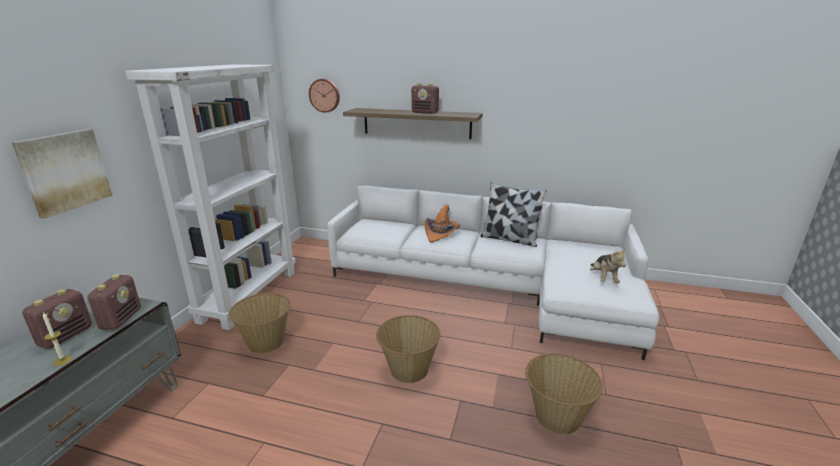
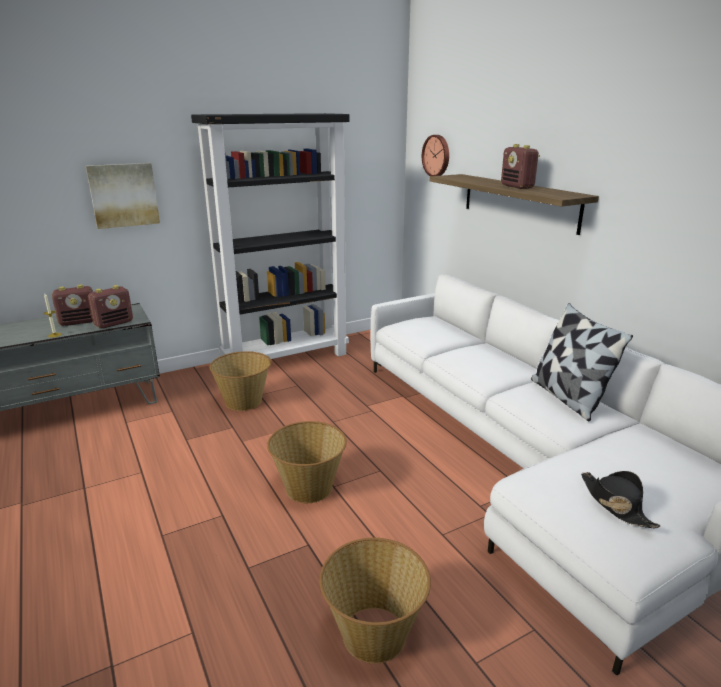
camera: 45 degrees right, 0 degrees up
white bookcase [125,64,296,330] -> black bookcase [191,113,349,359]
orange hat [425,204,460,242] -> none
plush toy [590,249,626,283] -> black hat [581,471,660,528]

